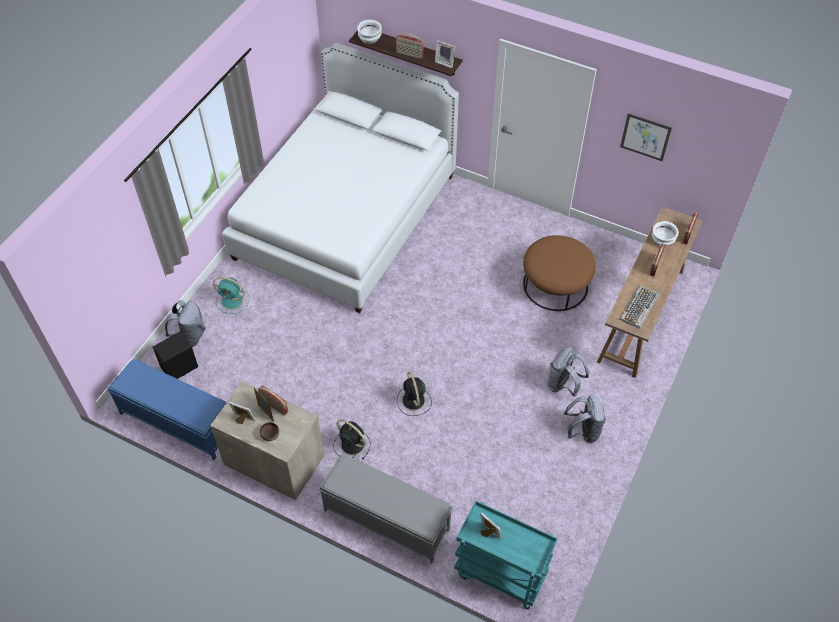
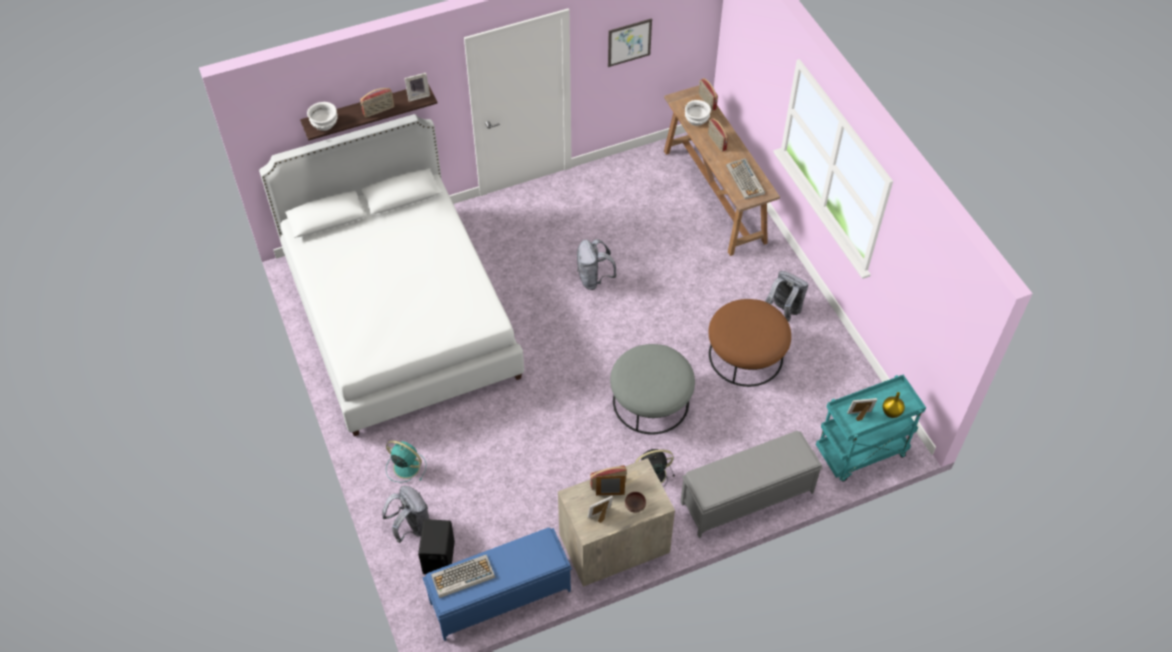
camera: 50 degrees left, 0 degrees up
turquoise fan [213,277,249,314] -> turquoise fan turned 120 degrees counterclockwise [386,441,426,482]
black fan [397,371,432,416] -> grey ottoman [610,344,695,434]
brown ottoman [523,235,596,311] -> brown ottoman moved to [709,299,791,387]
grey backpack [547,347,589,397] -> grey backpack moved to [577,239,617,290]
none -> keyboard [431,555,495,598]
none -> yellow vase [882,392,905,418]

